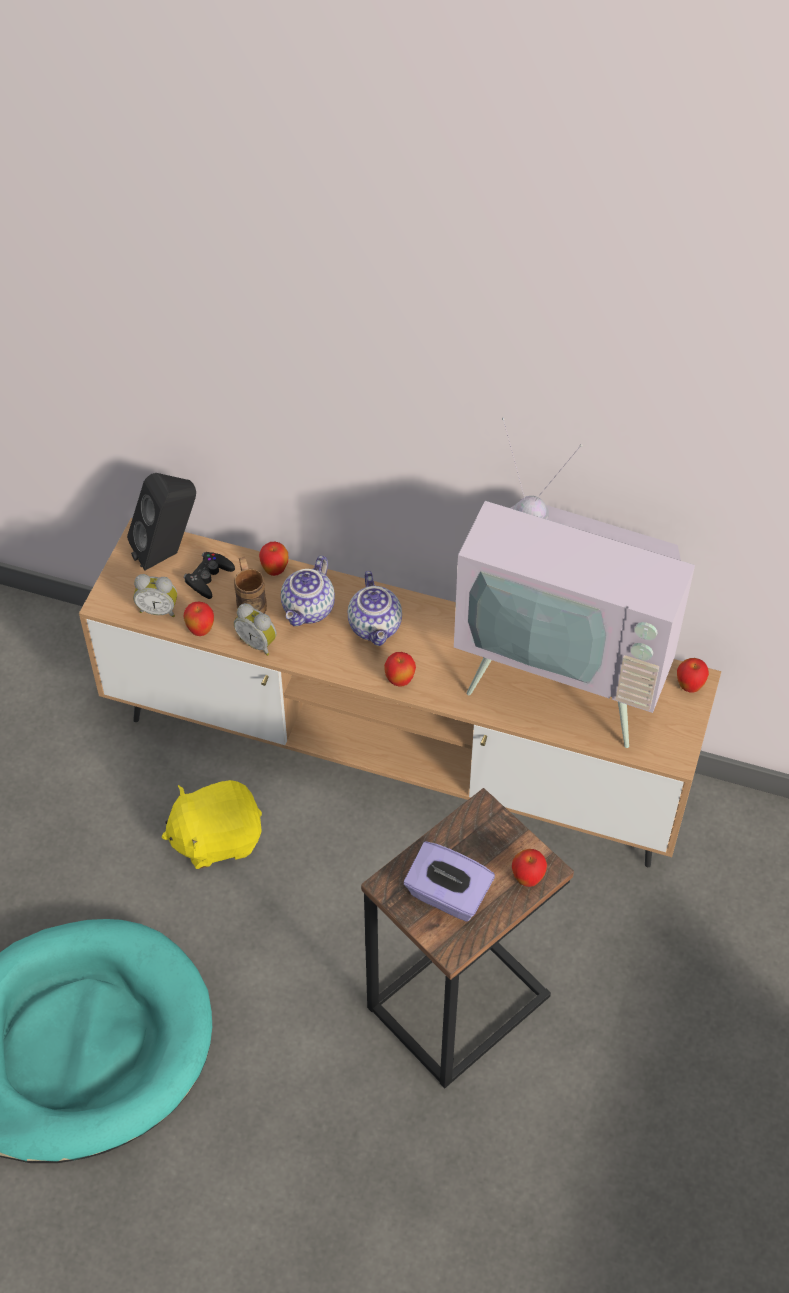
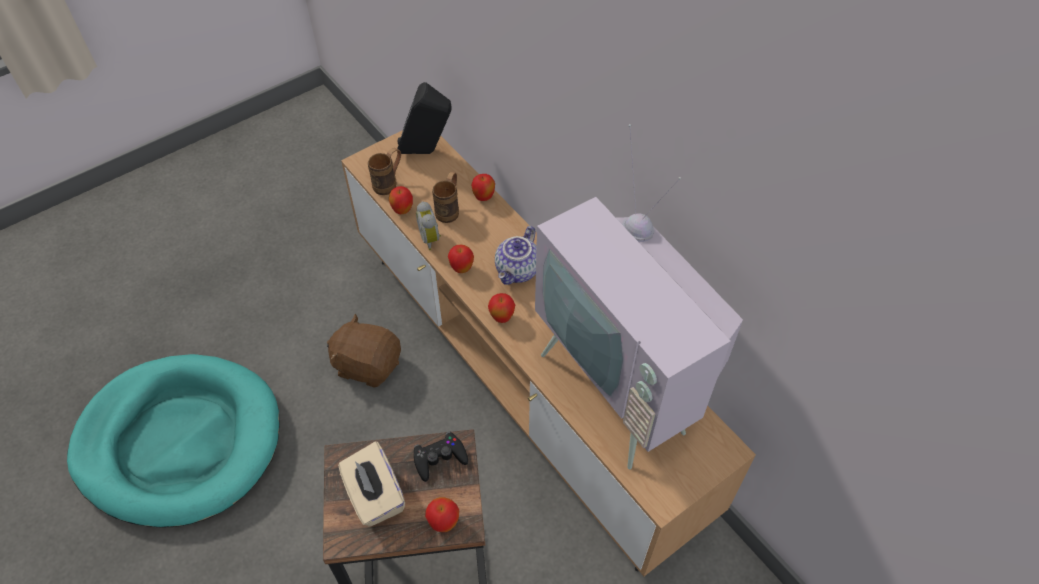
camera: 35 degrees right, 0 degrees up
alarm clock [133,574,177,617] -> brown mug [368,148,401,195]
yellow plush toy [162,780,262,869] -> brown plush toy [327,314,401,387]
black game controller [184,552,235,599] -> black game controller moved to [414,431,468,482]
teapot [281,555,335,626] -> none
purple tissue box [404,841,495,922] -> beige tissue box [338,441,405,526]
apple [677,658,709,692] -> apple moved to [448,245,474,273]

